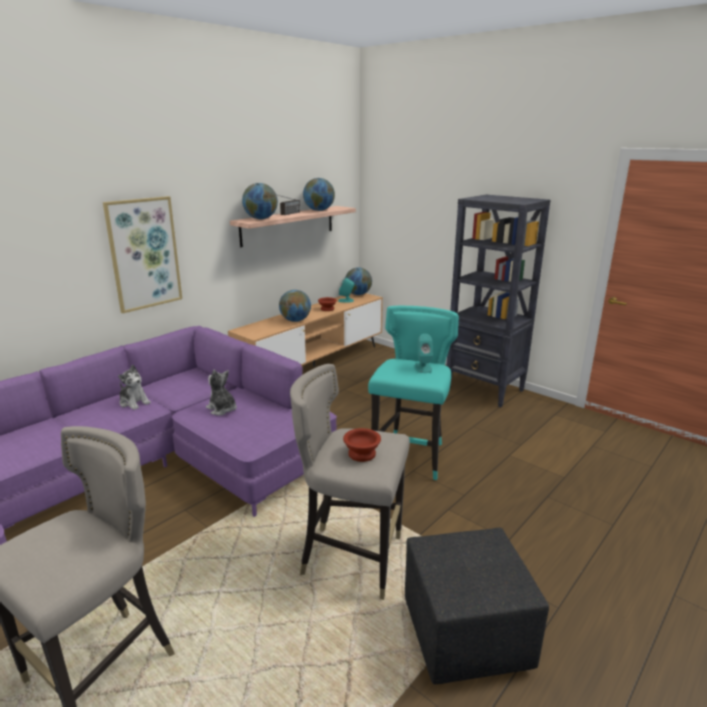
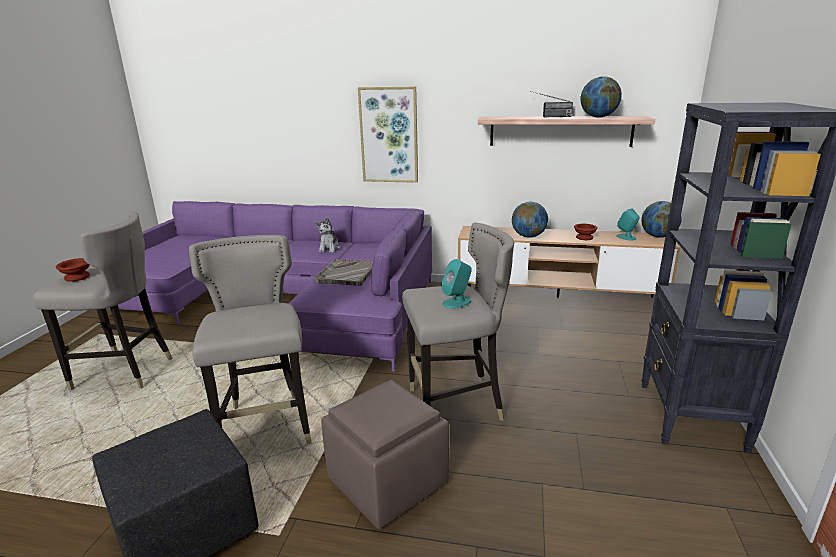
camera: 60 degrees right, 0 degrees up
plush toy [206,370,237,416] -> grey tray [314,259,373,286]
globe [242,183,278,219] -> none
brown bowl [343,428,381,462] -> brown bowl moved to [56,258,90,282]
turquoise stool [368,306,459,480] -> grey stool [402,222,514,421]
none -> brown ottoman [321,380,449,529]

